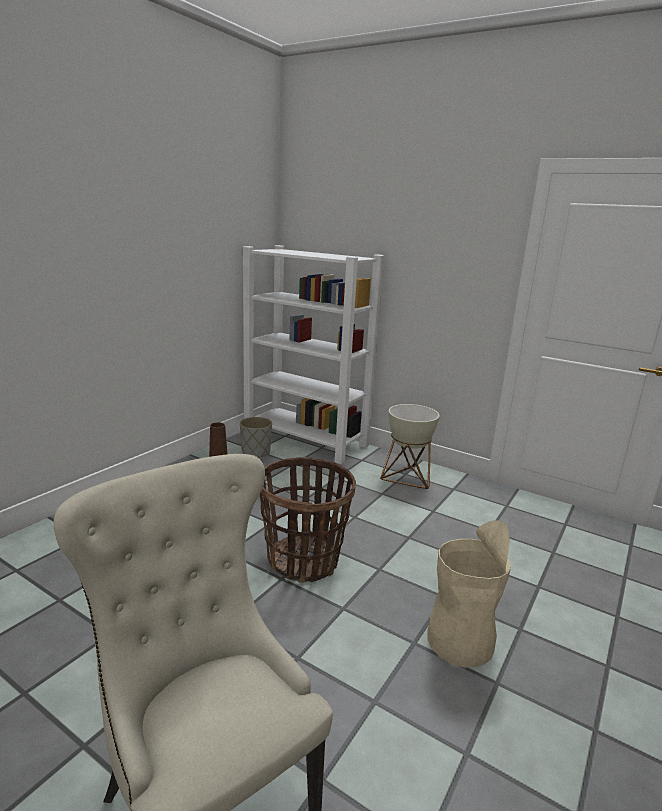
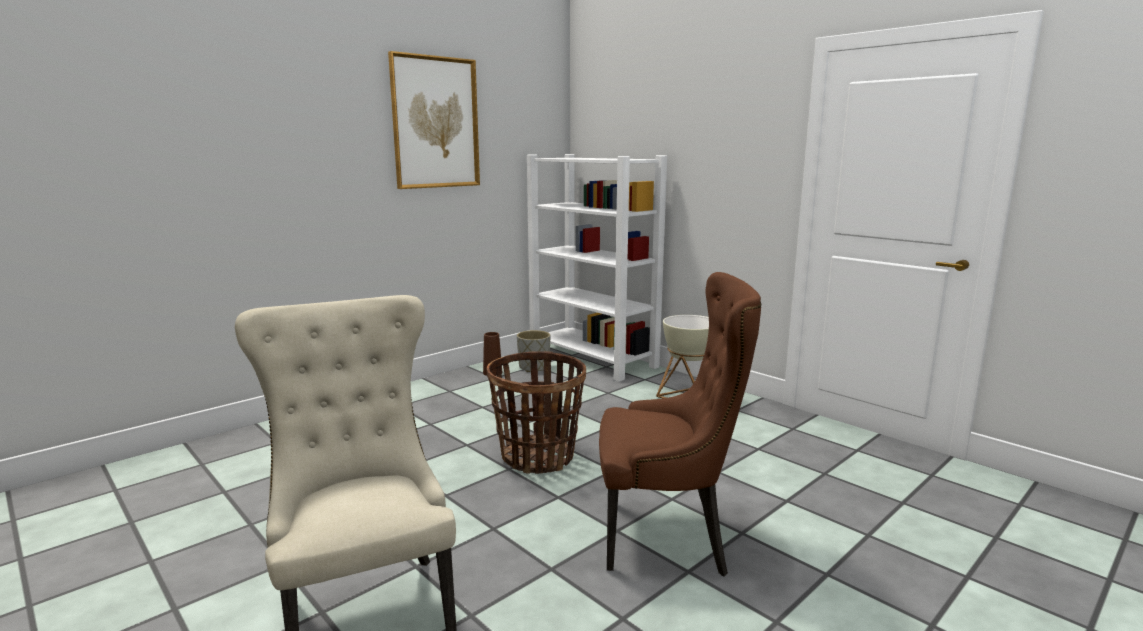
camera: 15 degrees right, 5 degrees down
beige trash can [427,520,511,667] -> brown chair [599,272,761,577]
none -> picture [388,51,480,189]

